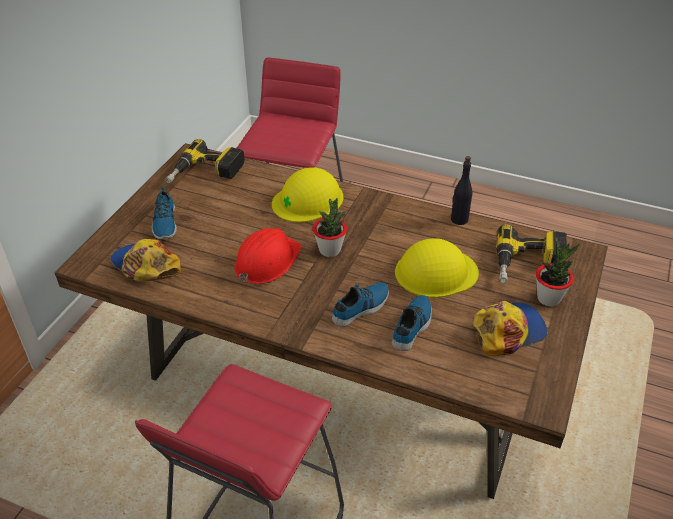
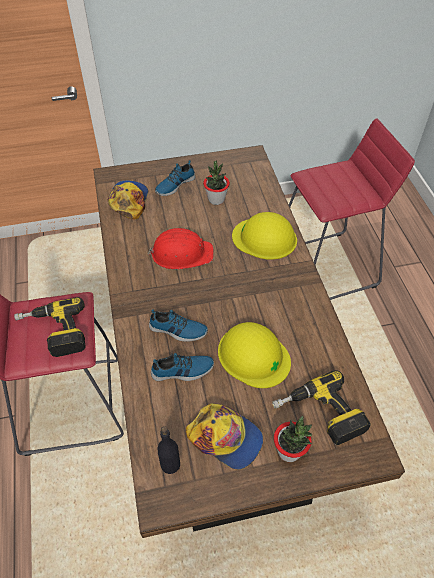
camera: 55 degrees right, 10 degrees up
power drill [165,139,245,183] -> power drill moved to [14,297,86,357]
potted plant [313,198,347,257] -> potted plant moved to [203,161,230,205]
black bottle [451,156,472,225] -> black bottle moved to [158,426,180,474]

